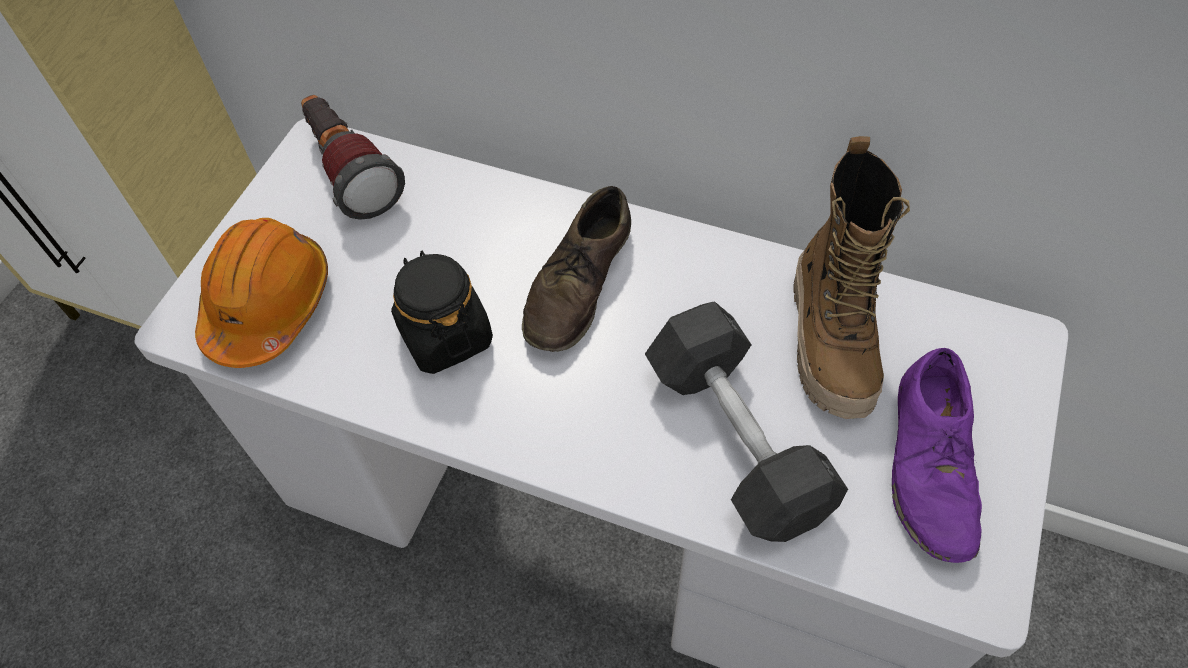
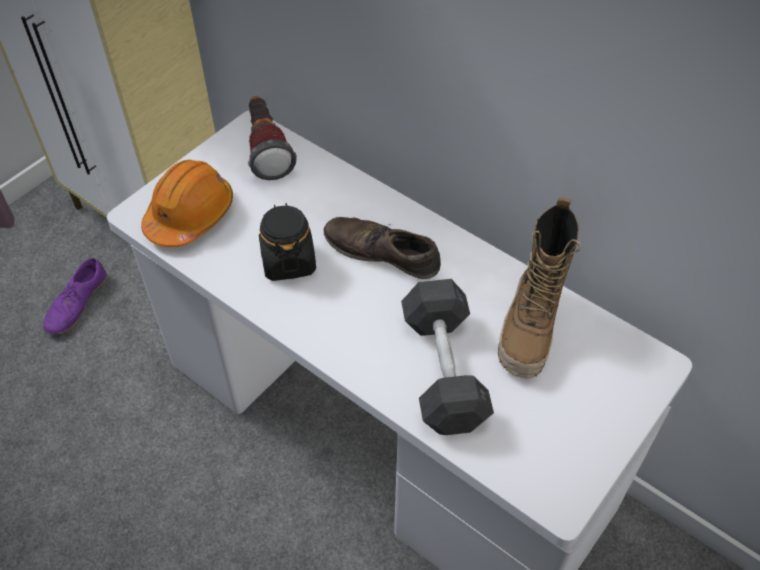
camera: 15 degrees right, 5 degrees down
brown shoe [522,186,631,352] -> brown shoe turned 75 degrees clockwise [324,217,441,279]
purple shoe [892,348,982,563] -> purple shoe moved to [43,258,107,334]

